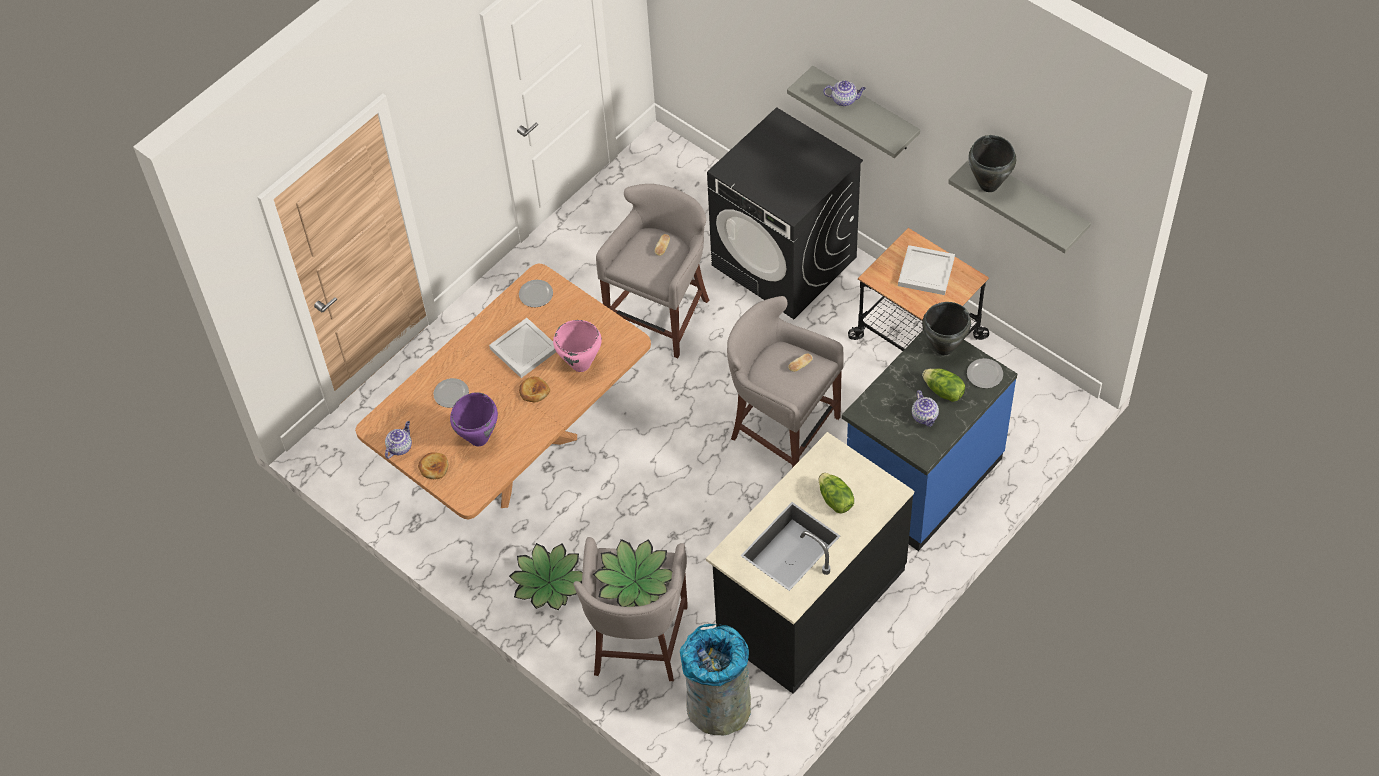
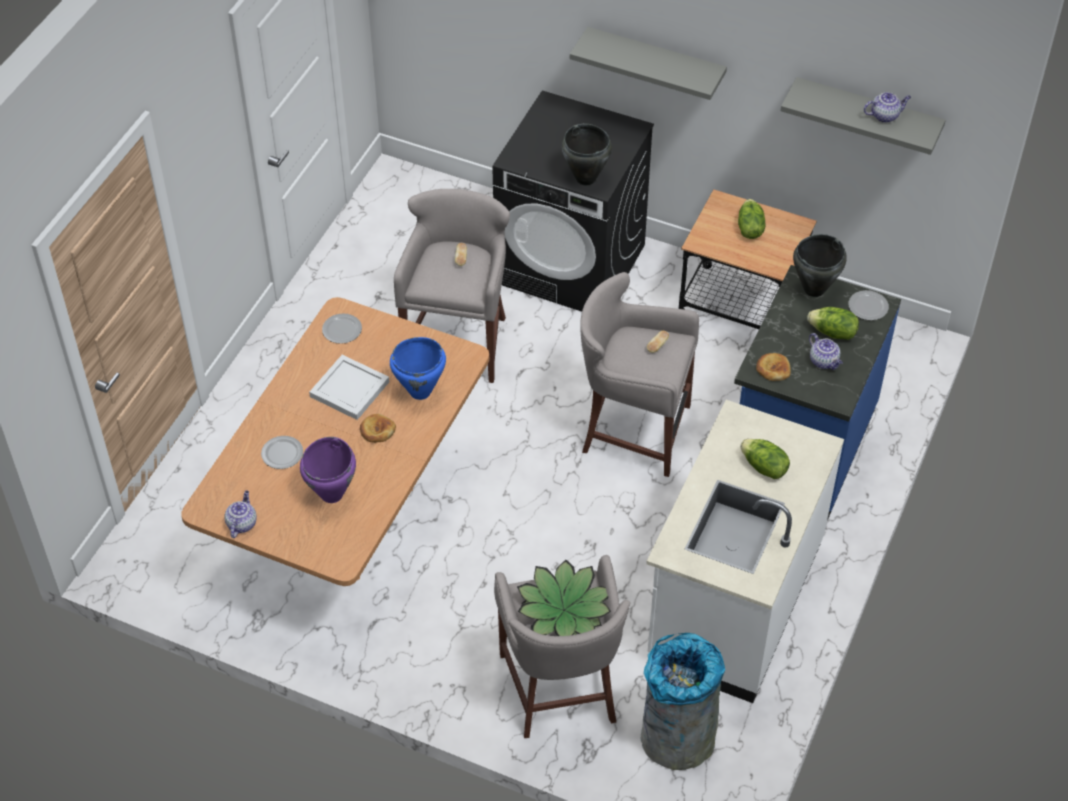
camera: 20 degrees left, 5 degrees down
bread [418,452,449,479] -> bread moved to [756,353,791,381]
potted plant [509,543,583,610] -> none
pink cooking pot [553,320,602,372] -> blue cooking pot [390,337,446,400]
black counter [706,432,914,694] -> white counter [646,400,844,703]
teapot [823,80,866,106] -> teapot moved to [863,92,911,123]
white tray [898,245,955,295] -> lettuce [738,199,766,239]
black cooking pot [968,135,1016,192] -> black cooking pot moved to [562,124,612,186]

